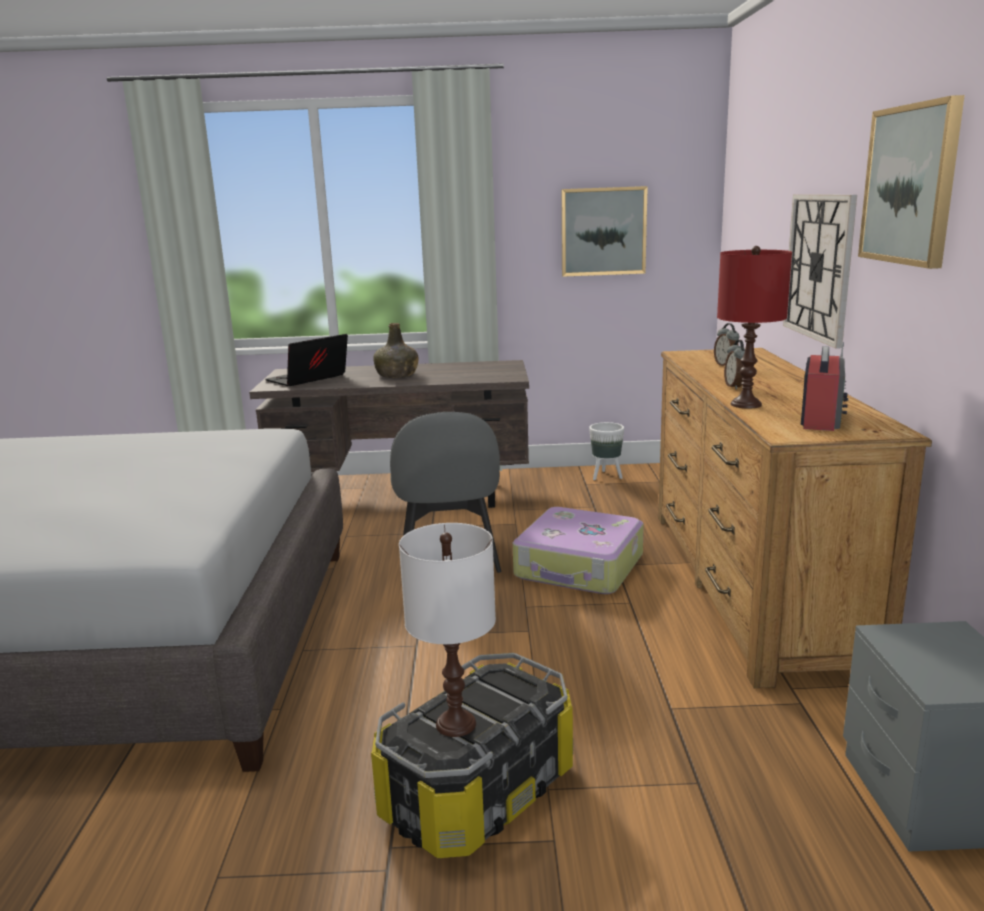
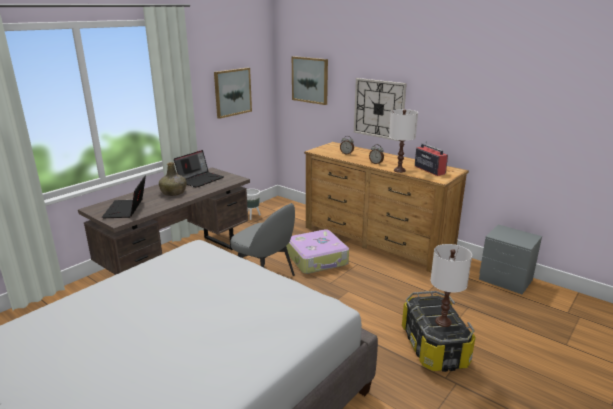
camera: 50 degrees left, 5 degrees up
red table lamp [717,246,792,409] -> white table lamp [389,109,418,173]
picture [858,95,965,269] -> picture moved to [292,56,328,105]
none -> laptop [174,150,224,188]

